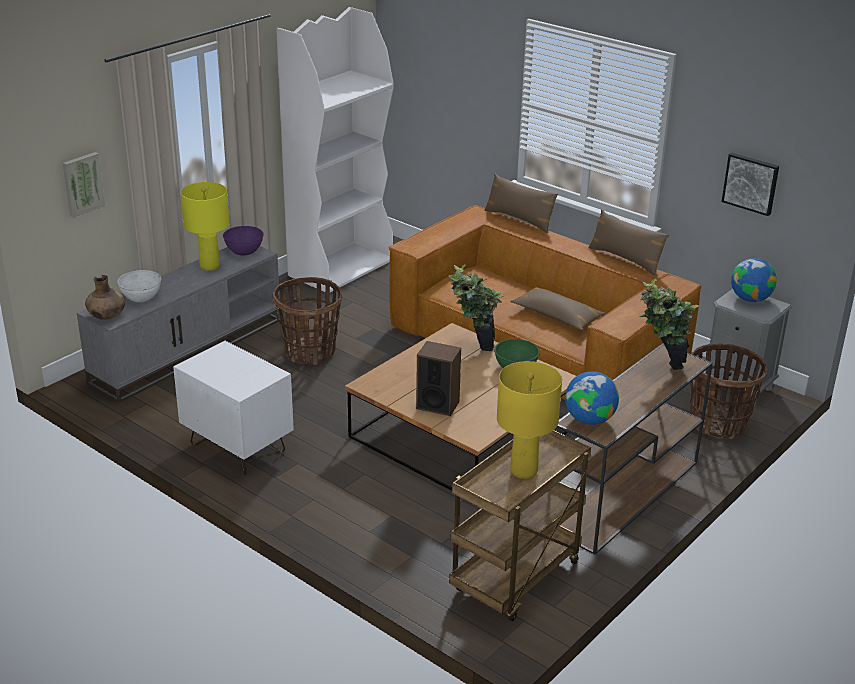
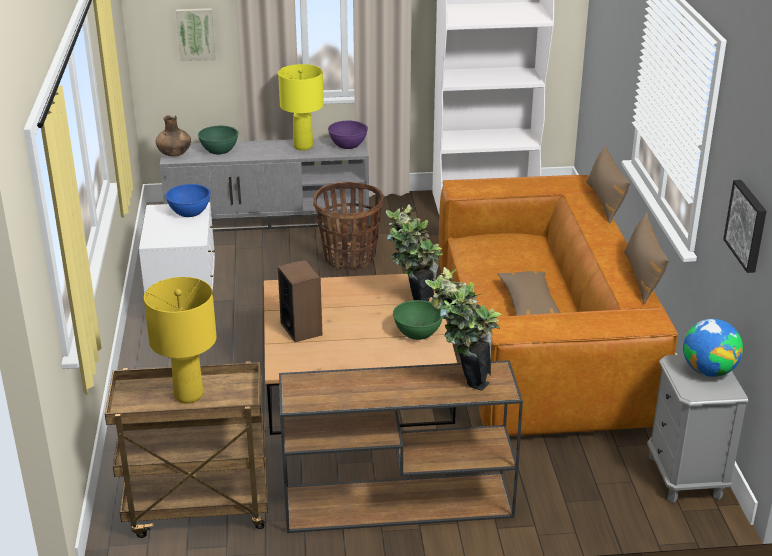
camera: 45 degrees right, 0 degrees up
white bowl [117,270,161,302] -> green bowl [198,126,238,154]
globe [565,371,619,425] -> none
basket [690,343,767,439] -> none
none -> blue bowl [165,184,211,217]

